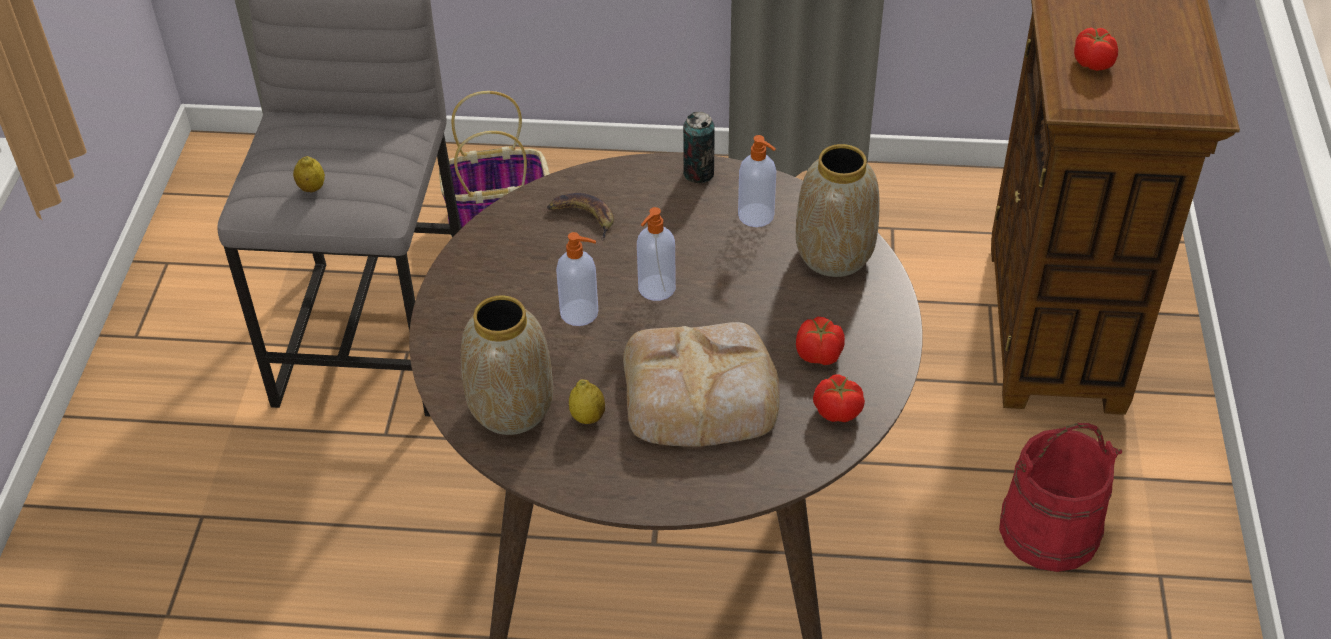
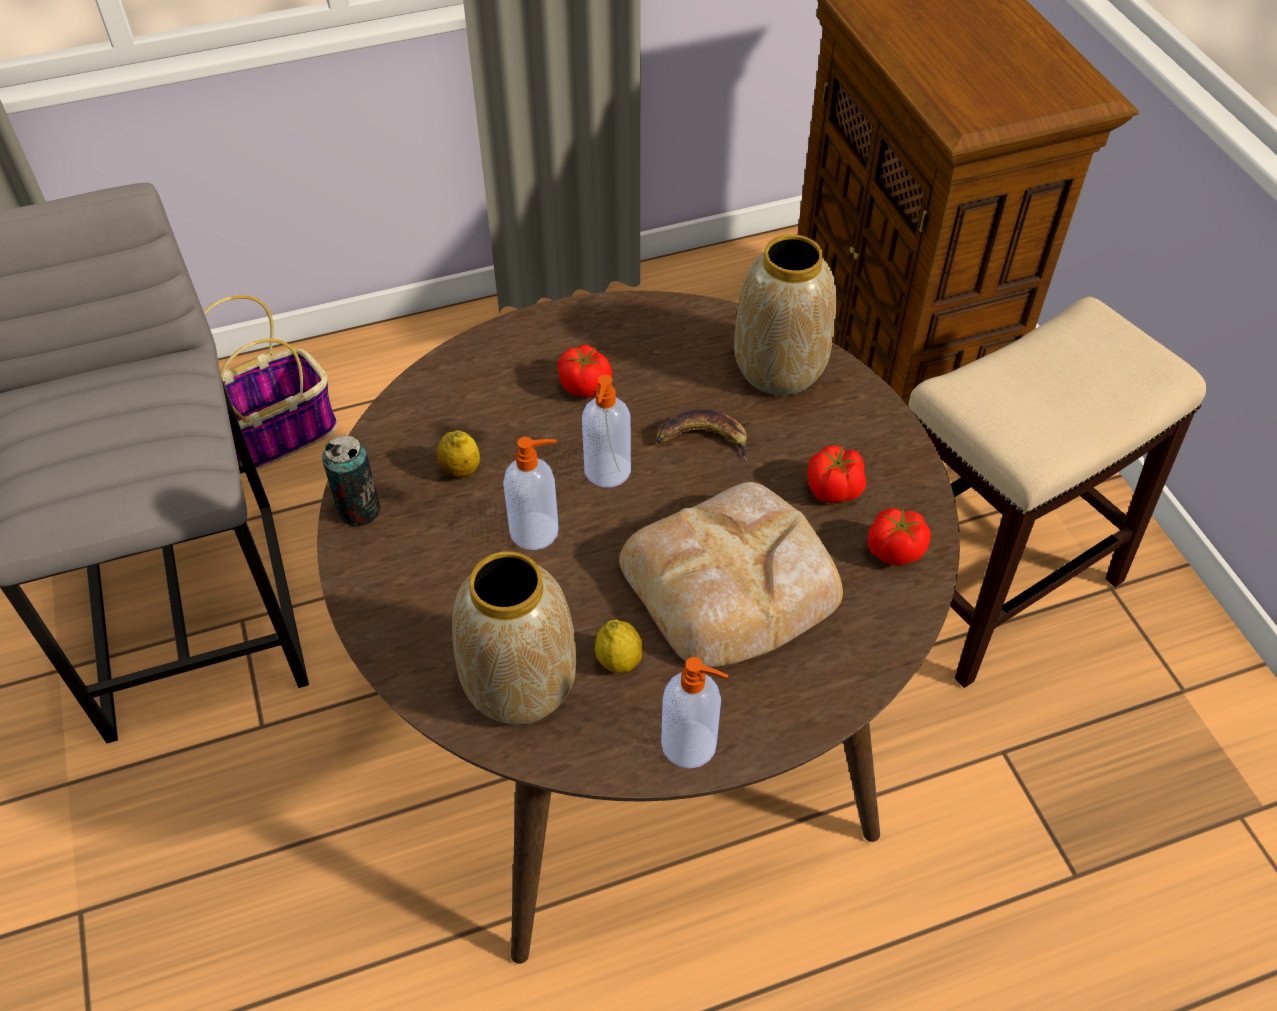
camera: 25 degrees left, 5 degrees up
lemon [293,156,325,192] -> lemon moved to [437,430,480,478]
banana [547,193,614,241] -> banana moved to [656,410,748,462]
can [683,112,715,183] -> can moved to [322,435,380,526]
soap dispenser [738,135,776,227] -> soap dispenser moved to [661,657,728,769]
red bucket [999,423,1122,572] -> stool [908,296,1206,688]
tomato [1074,28,1118,71] -> tomato moved to [558,344,612,397]

